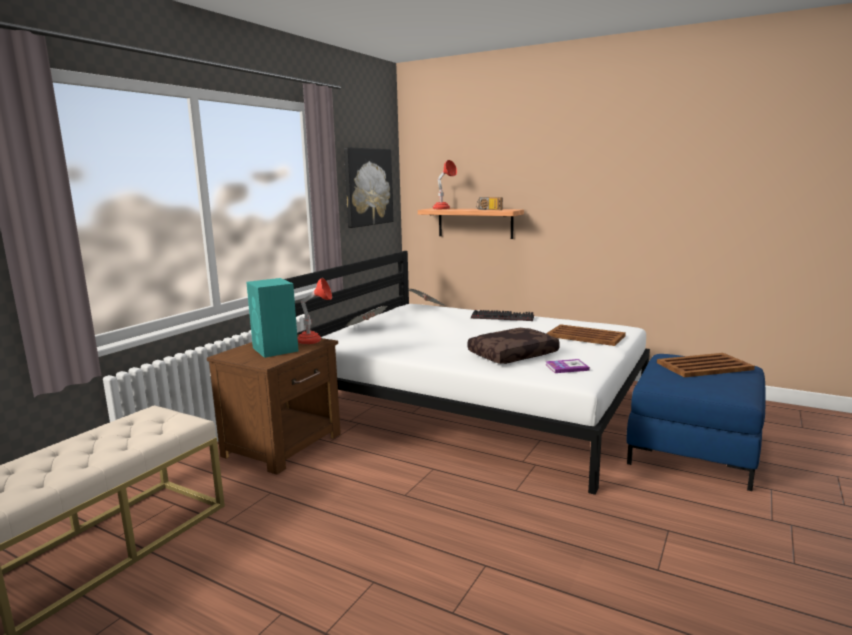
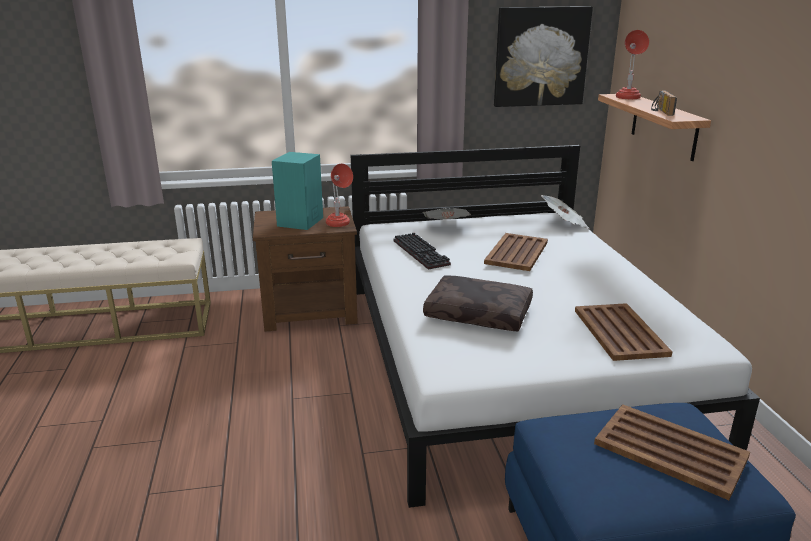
camera: 50 degrees right, 10 degrees up
keyboard [471,310,534,321] -> keyboard moved to [393,233,451,270]
book [546,359,590,373] -> none
none -> brown tray [484,233,548,271]

